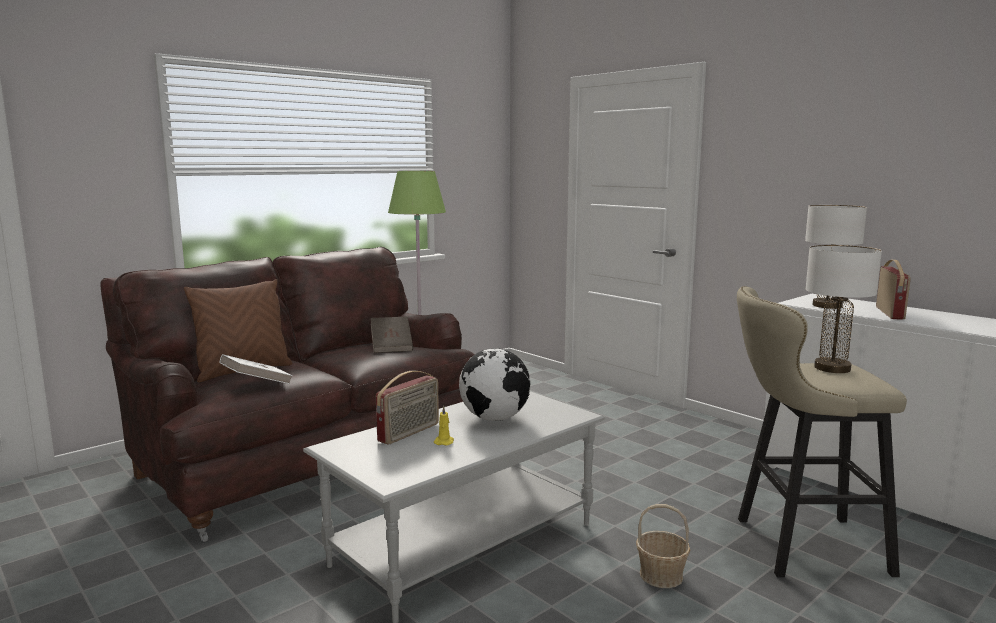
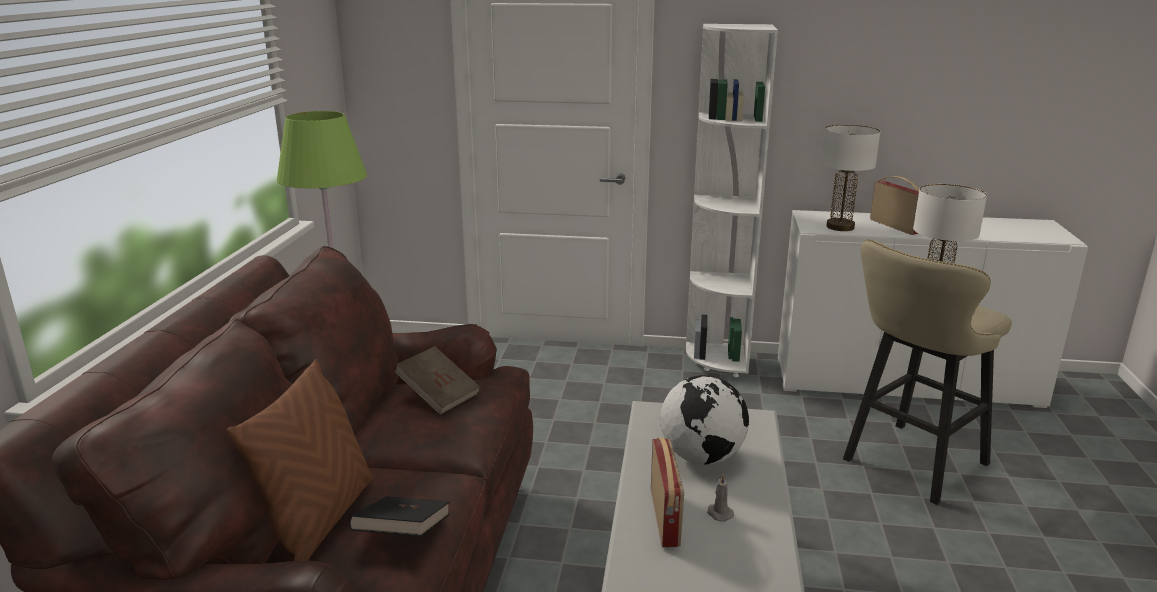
camera: 40 degrees left, 10 degrees up
white book [219,354,293,384] -> black book [349,496,450,537]
yellow candle [434,406,454,446] -> grey candle [707,474,734,522]
basket [636,504,690,588] -> none
none -> white bookcase [686,24,778,377]

